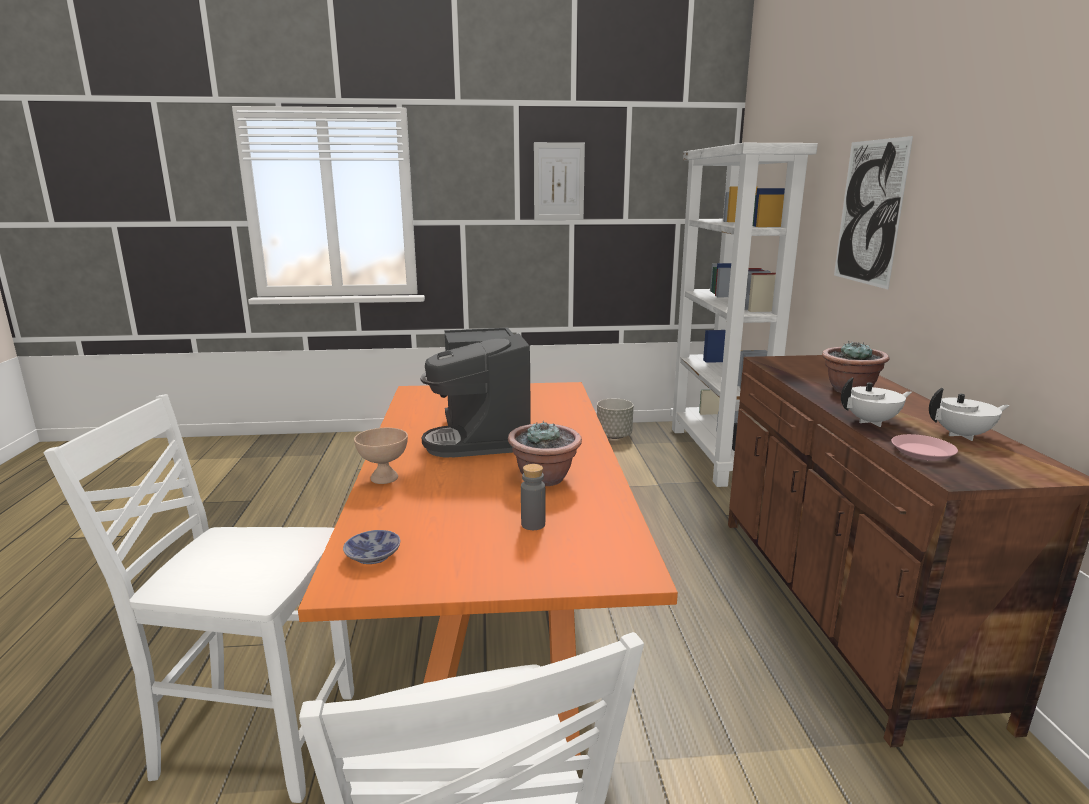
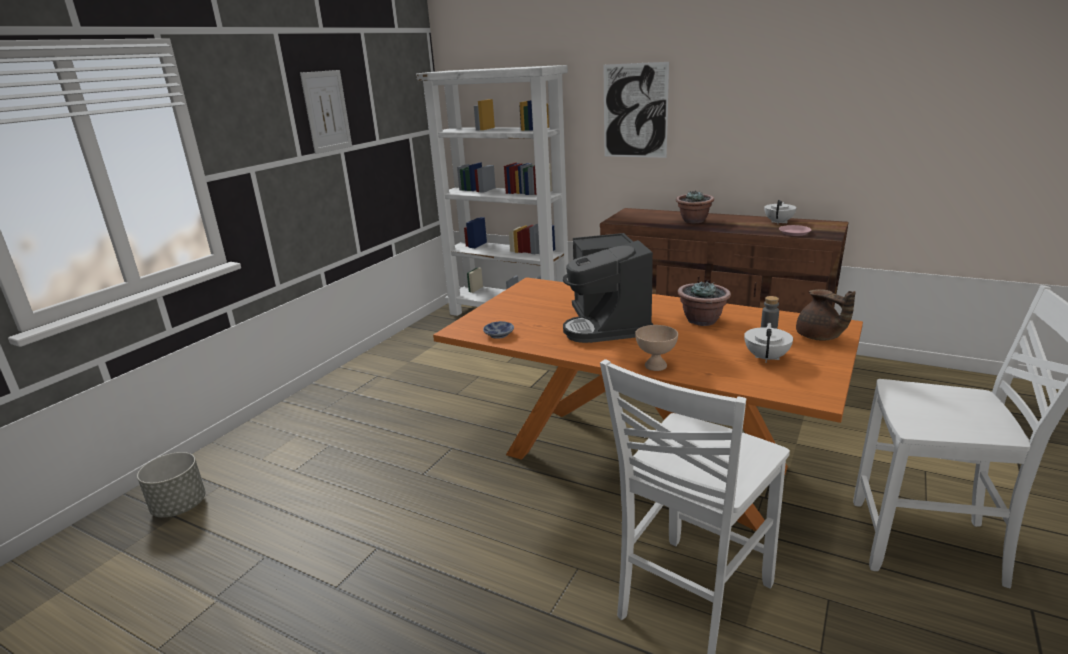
camera: 55 degrees left, 5 degrees up
bowl [343,530,400,564] -> bowl moved to [483,321,514,339]
coffee machine [420,328,531,458] -> coffee machine turned 60 degrees clockwise [563,233,654,343]
grey planter [597,399,633,439] -> grey planter moved to [137,452,206,517]
white teapot [841,377,912,427] -> white teapot moved to [744,323,793,363]
none -> brown teapot [796,289,856,341]

